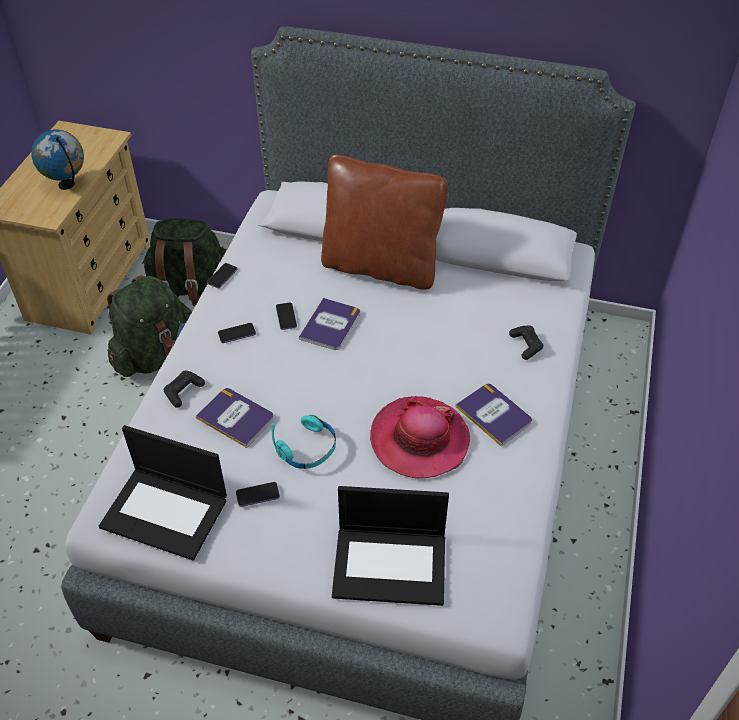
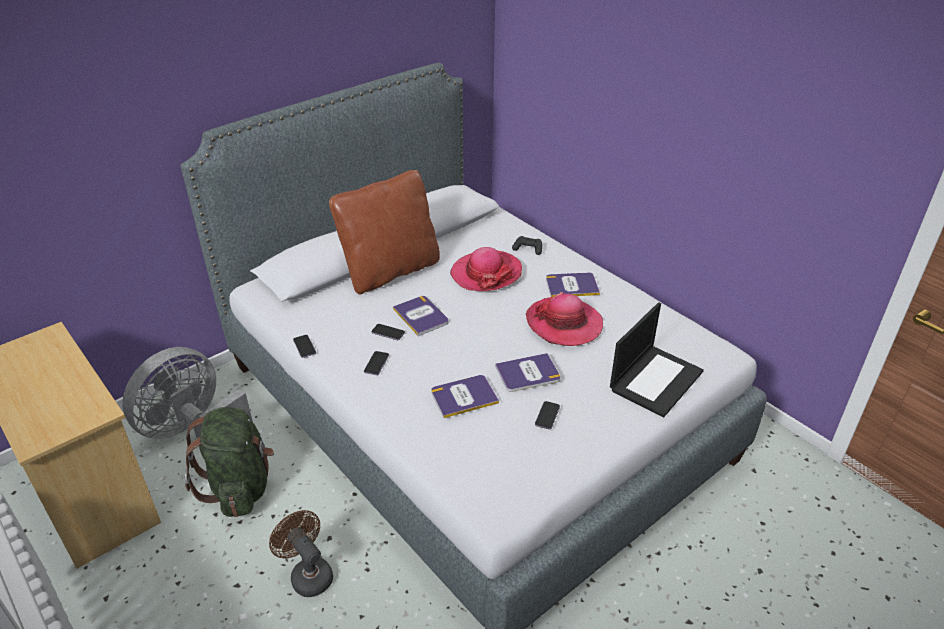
camera: 55 degrees left, 10 degrees down
globe [31,130,84,190] -> none
laptop [99,425,227,560] -> none
green backpack [142,218,227,306] -> grey fan [122,347,253,439]
black game controller [164,370,205,408] -> none
turquoise headphones [271,414,336,469] -> book [495,353,561,392]
none -> brown fan [269,510,333,597]
none -> hat [450,247,522,291]

